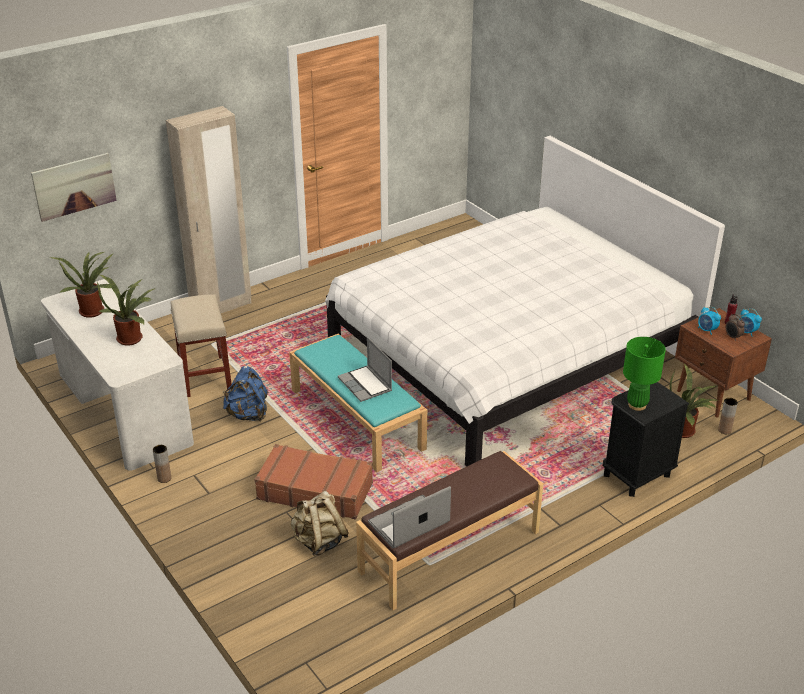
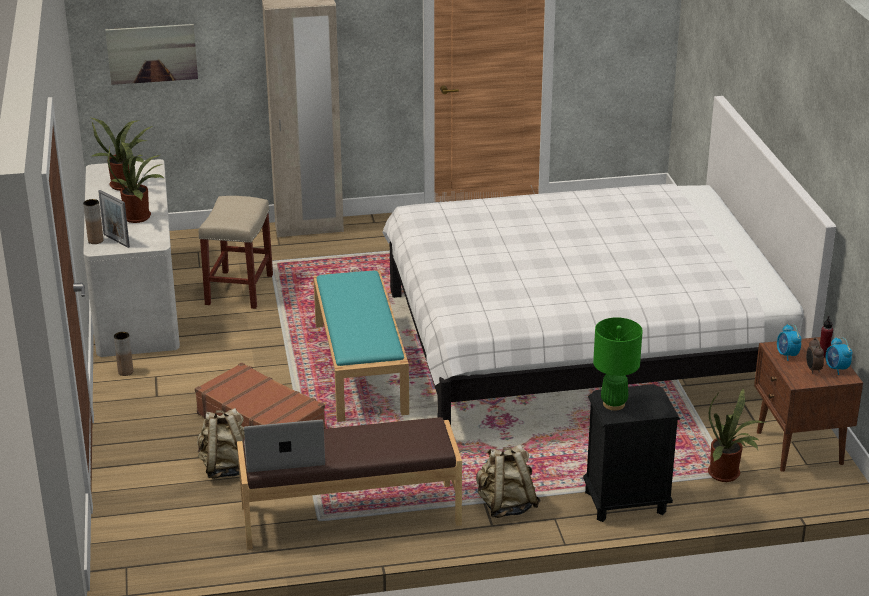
camera: 25 degrees right, 5 degrees down
blue backpack [223,366,268,421] -> none
laptop [338,337,392,402] -> none
brown vase [718,398,738,434] -> brown vase moved to [83,199,103,244]
none -> picture frame [98,190,130,248]
none -> beige backpack [476,444,541,518]

